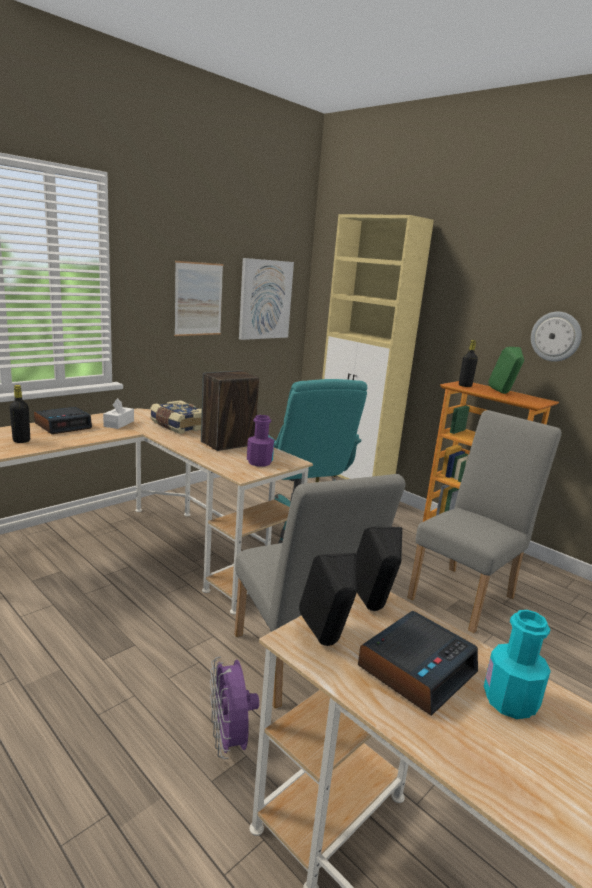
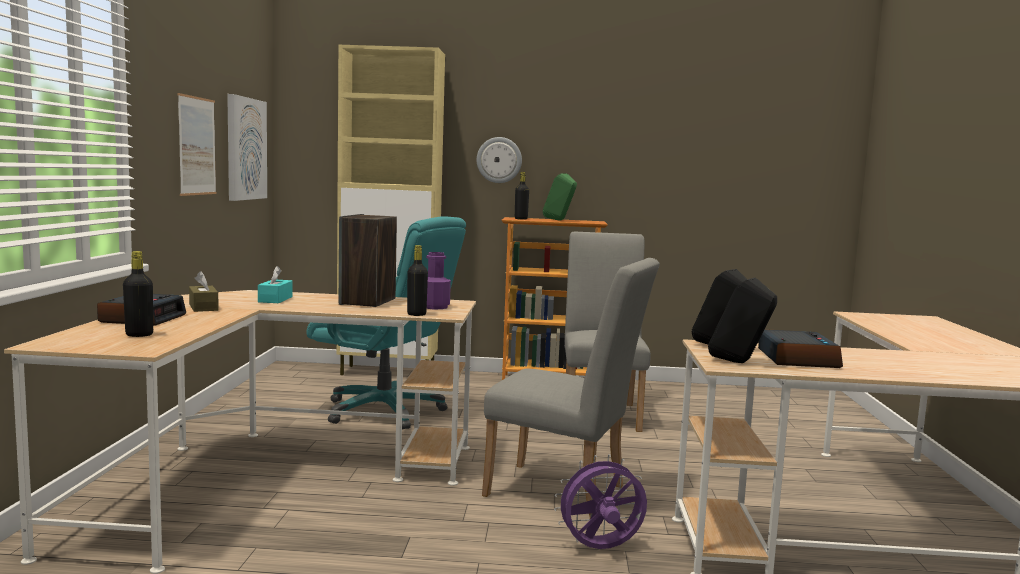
camera: 40 degrees left, 10 degrees down
white tissue box [103,398,134,429] -> brown tissue box [189,271,219,312]
book [150,400,202,434] -> turquoise tissue box [258,266,293,303]
purple fan [210,657,259,759] -> purple fan turned 135 degrees clockwise [554,455,647,549]
turquoise bottle [484,610,551,719] -> none
wall clock [531,312,582,362] -> wall clock moved to [477,137,522,183]
none -> black bottle [407,245,428,316]

